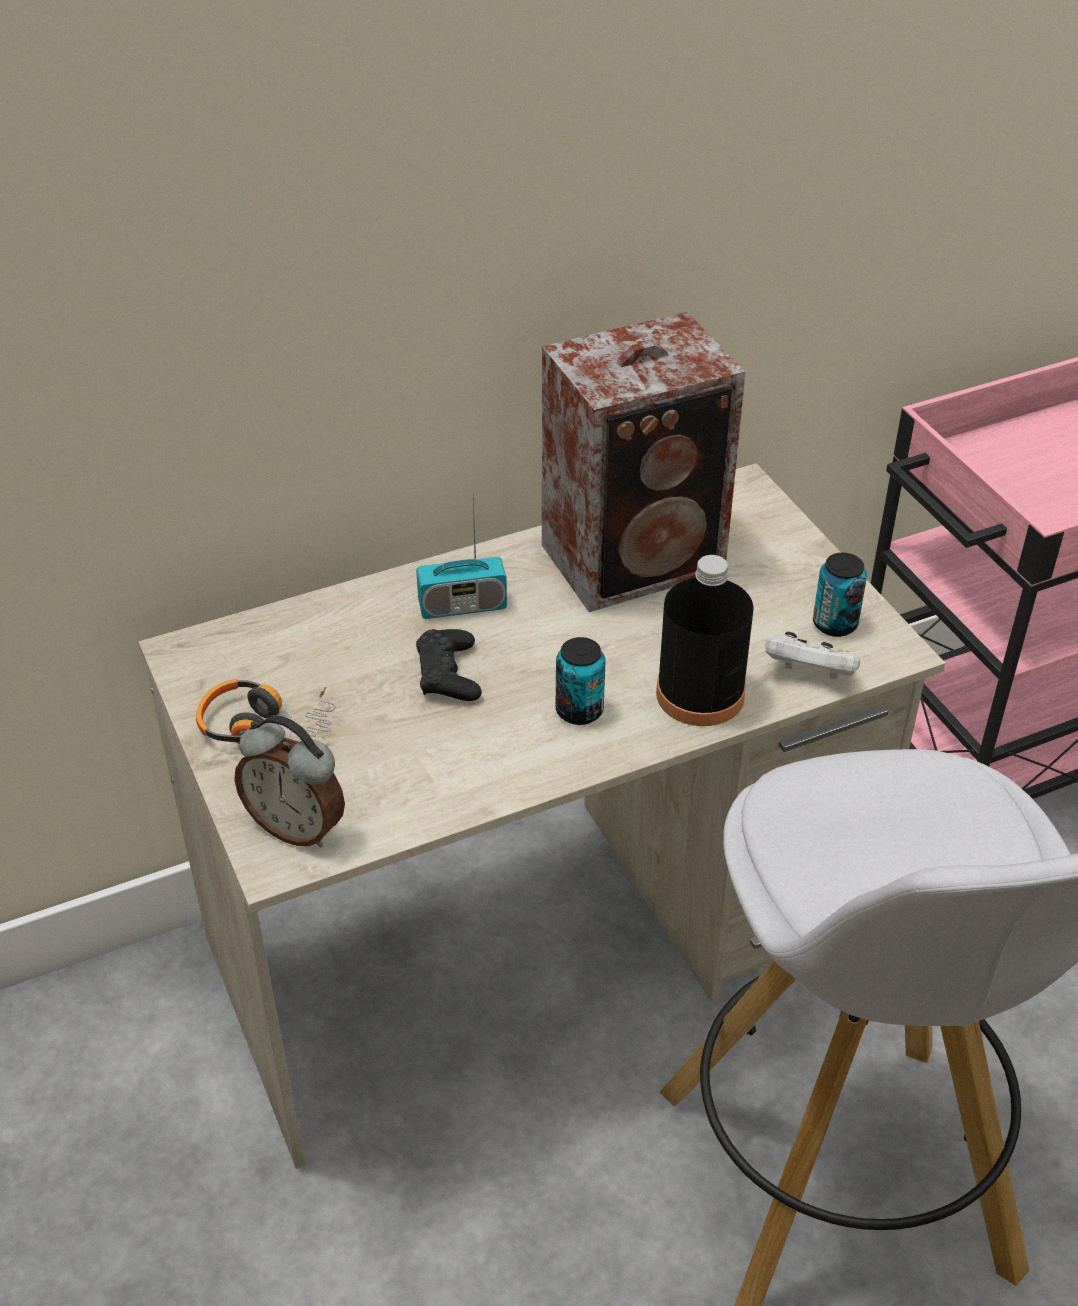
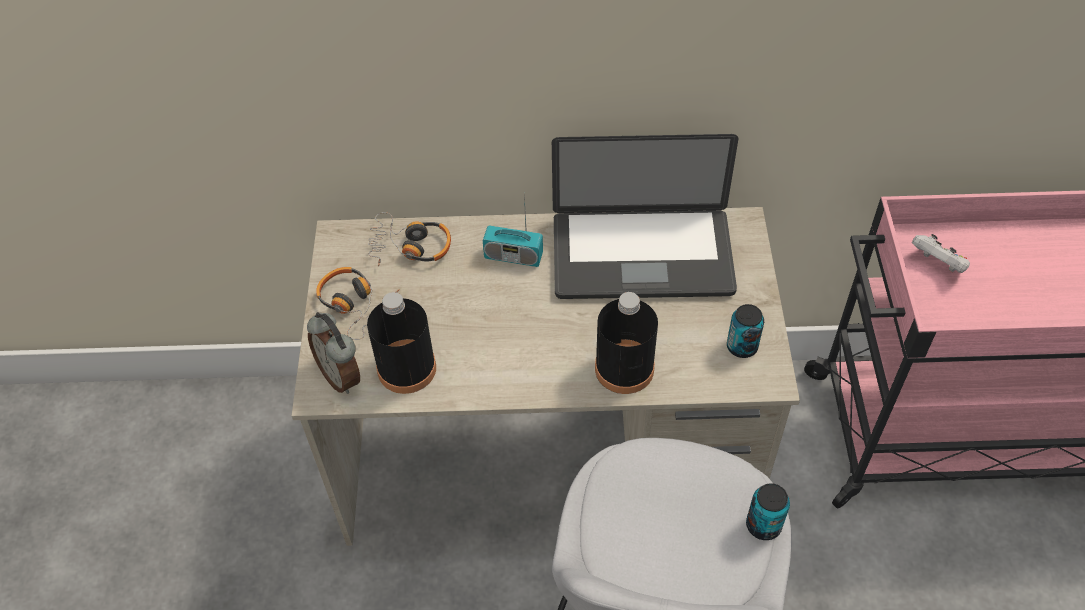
camera: 25 degrees right, 10 degrees up
black game controller [416,629,482,701] -> none
speaker [542,312,746,612] -> laptop [552,134,739,299]
can [556,637,606,725] -> can moved to [746,483,790,540]
white game controller [765,631,860,680] -> white game controller moved to [912,234,970,273]
none -> black bottle [367,292,436,394]
none -> headphones [368,212,451,266]

